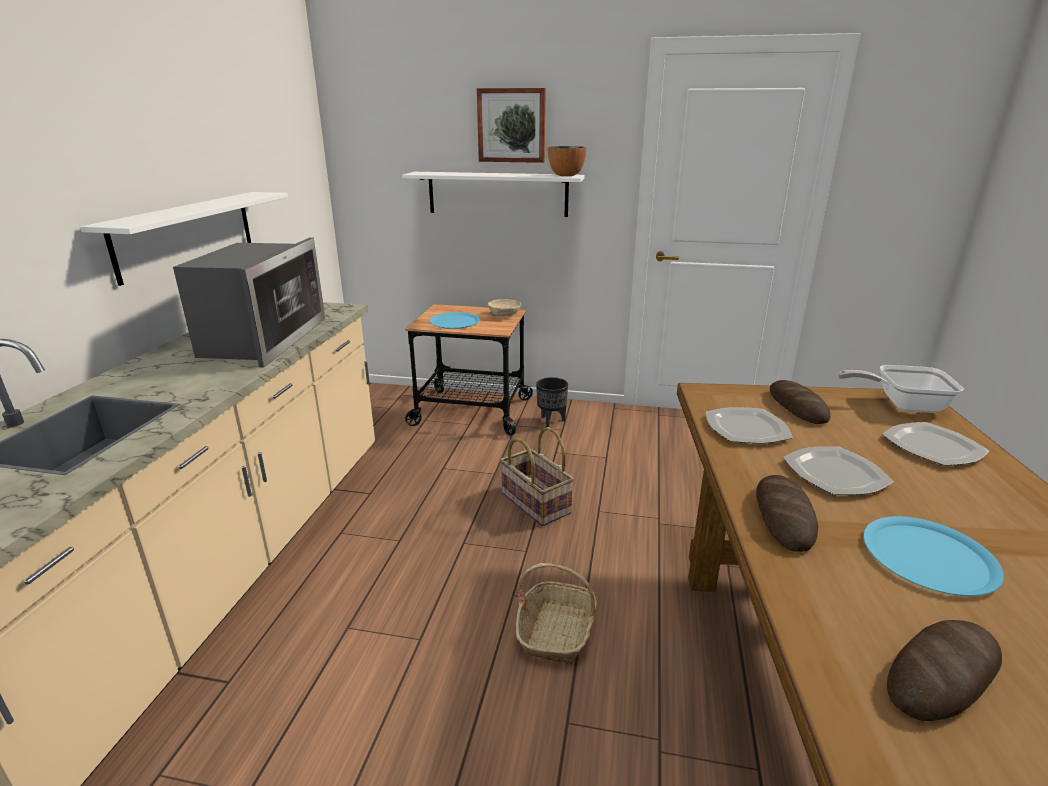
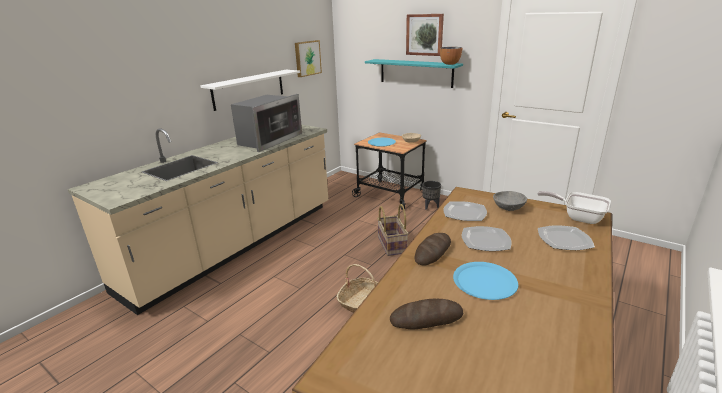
camera: 25 degrees right, 0 degrees up
white shelf [402,172,585,217] -> turquoise shelf [365,59,463,88]
bread [770,380,830,424] -> grey bowl [493,191,527,211]
none -> picture [295,40,322,77]

